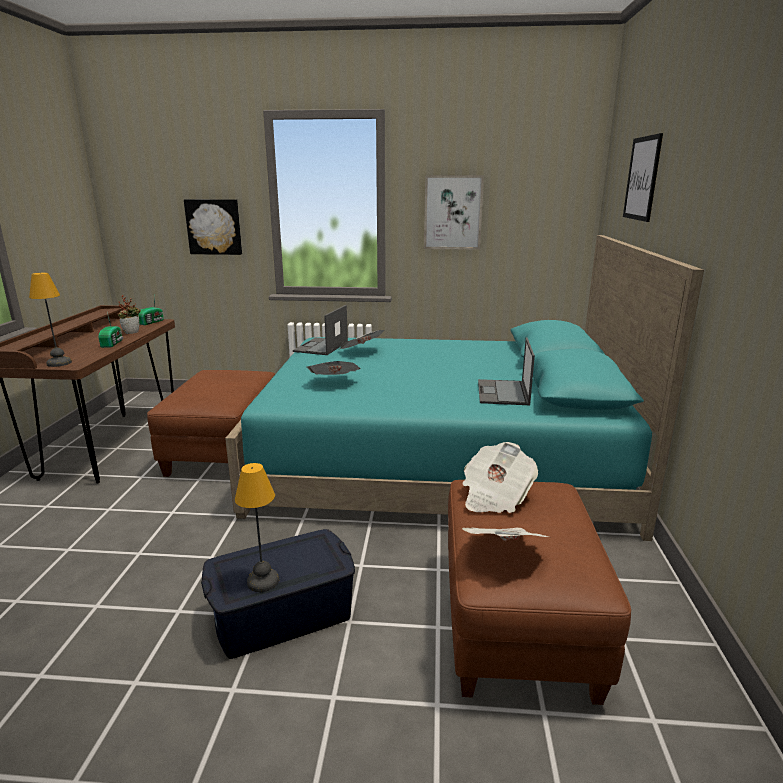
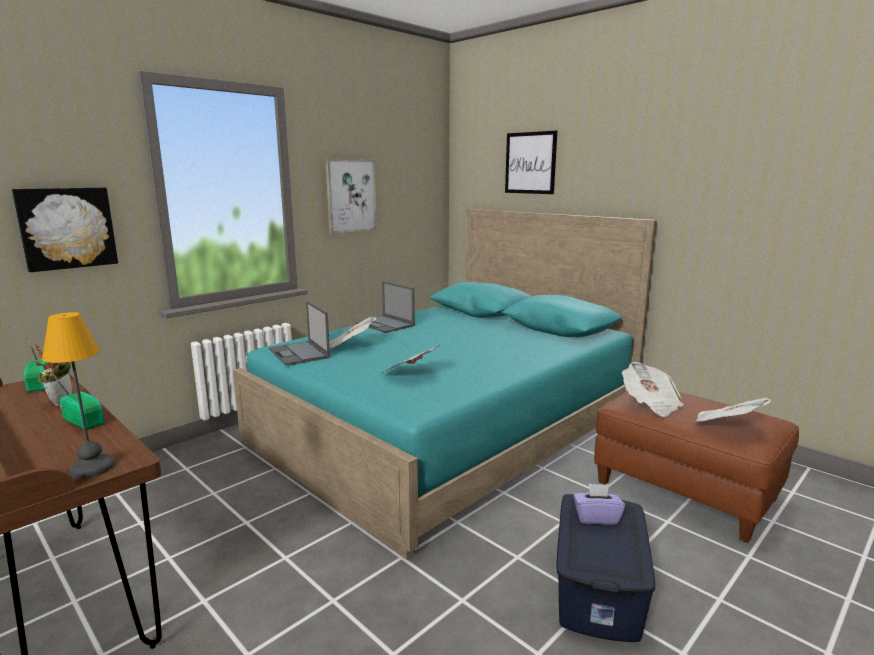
camera: 50 degrees left, 5 degrees down
brown ottoman [147,370,275,477] -> none
table lamp [235,463,279,592] -> none
laptop [478,337,535,405] -> laptop moved to [355,281,415,333]
none -> purple tissue box [573,484,625,525]

